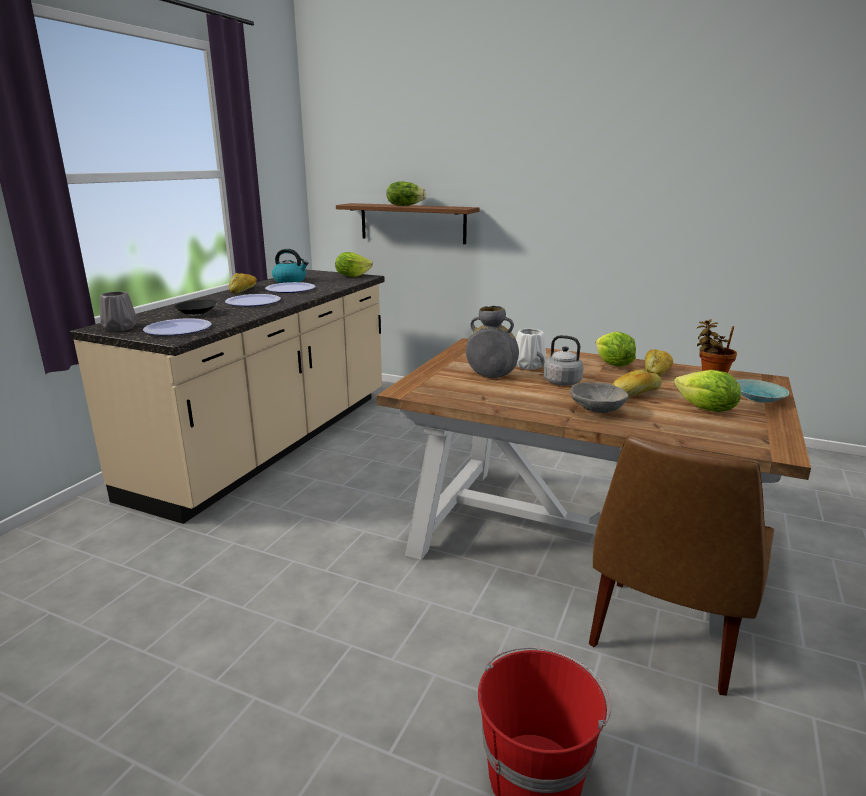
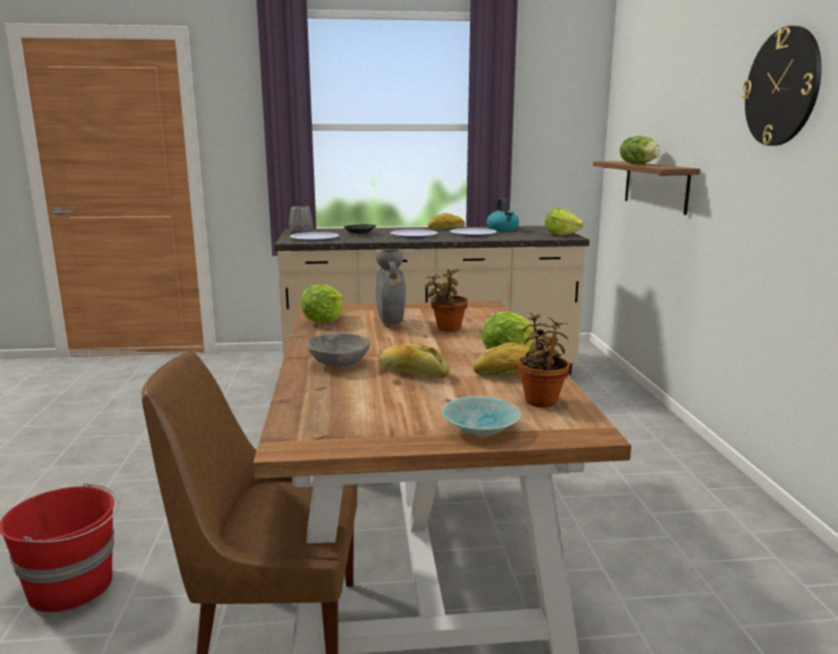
camera: 60 degrees right, 5 degrees down
white vase [516,329,546,370] -> potted plant [426,269,468,332]
grey kettle [537,335,584,386] -> none
lettuce [674,370,741,412] -> lettuce moved to [301,284,343,322]
none -> wall clock [742,26,822,146]

